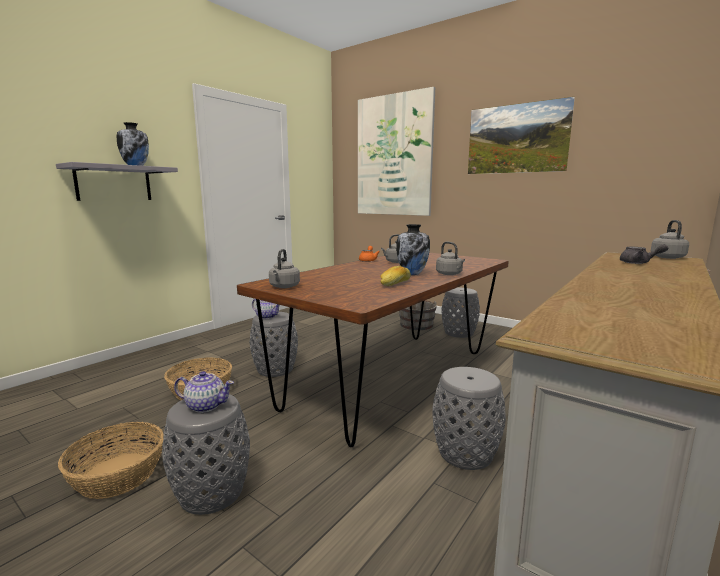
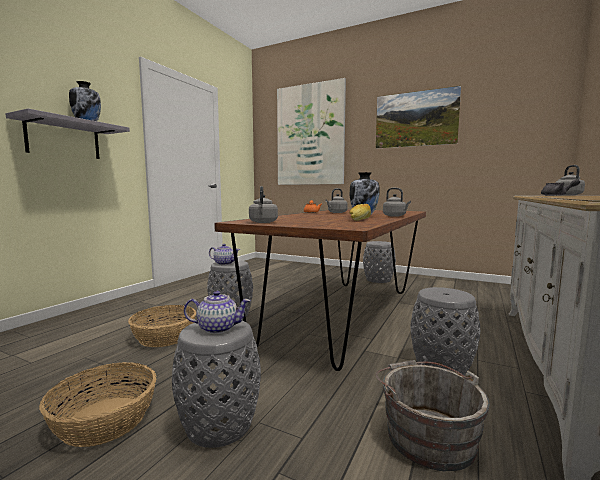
camera: 10 degrees left, 5 degrees down
grey bucket [399,300,437,330] -> grey bucket moved to [375,360,490,471]

